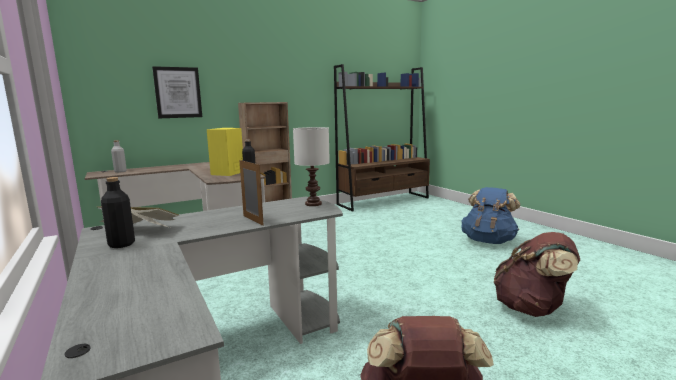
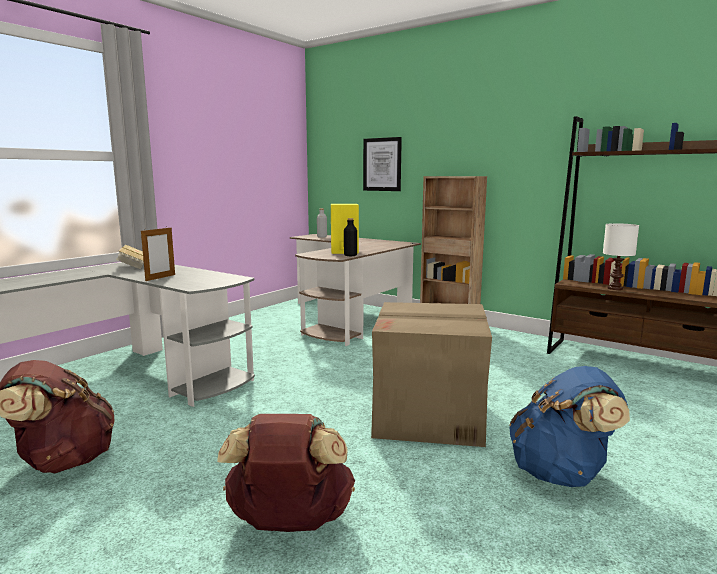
camera: 65 degrees right, 0 degrees up
black bottle [101,177,135,248] -> none
white table lamp [293,127,330,206] -> white table lamp moved to [603,223,639,290]
none -> cardboard box [371,302,492,447]

